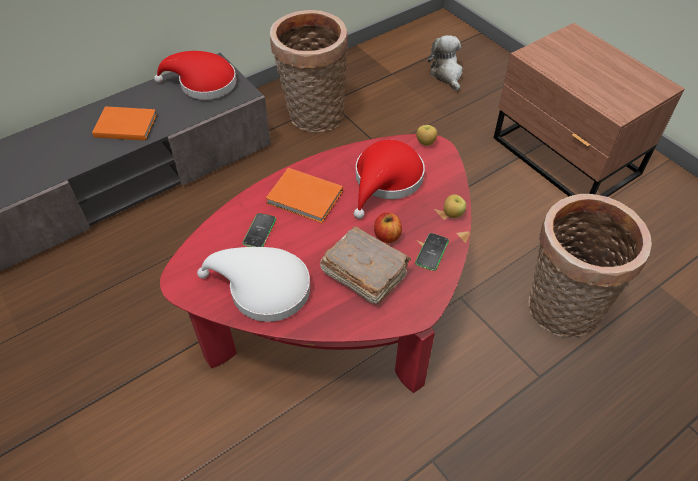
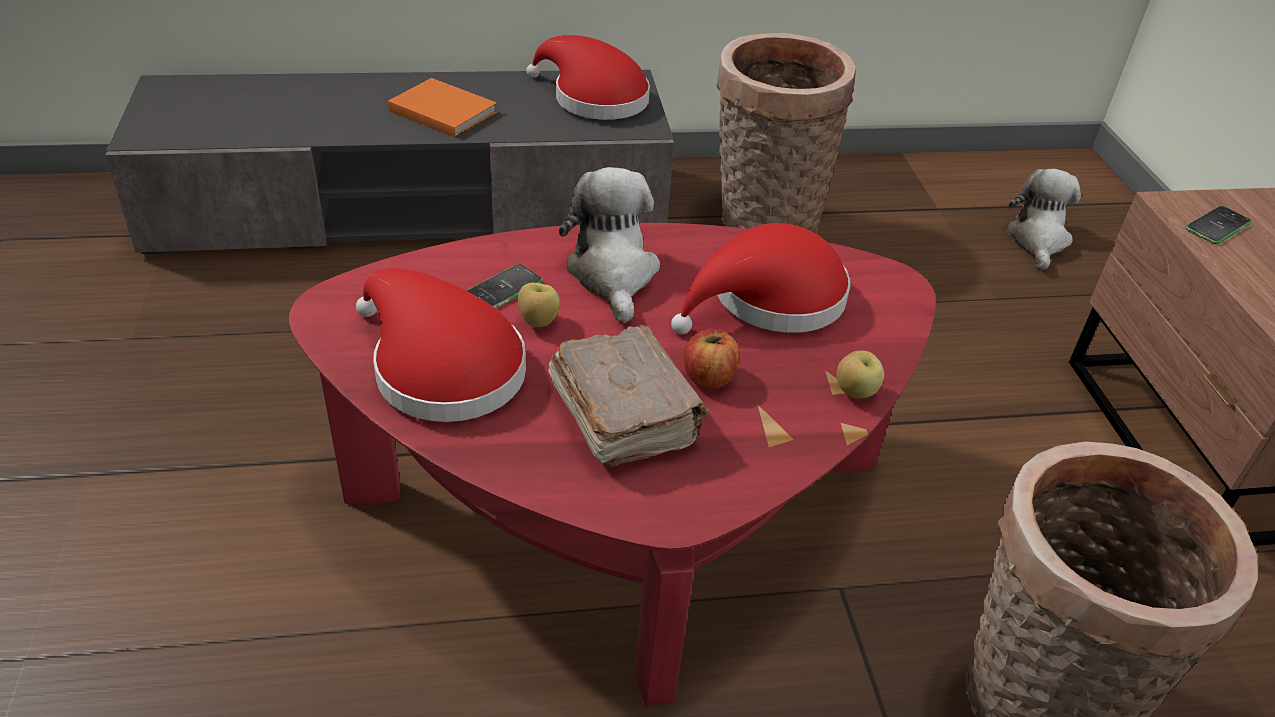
camera: 25 degrees right, 10 degrees down
white hat [197,247,310,322] -> red hat [356,268,526,422]
orange book [266,168,343,223] -> plush toy [559,167,660,323]
phone [415,233,449,271] -> phone moved to [1185,206,1252,244]
apple [416,125,437,146] -> apple moved to [517,283,560,327]

